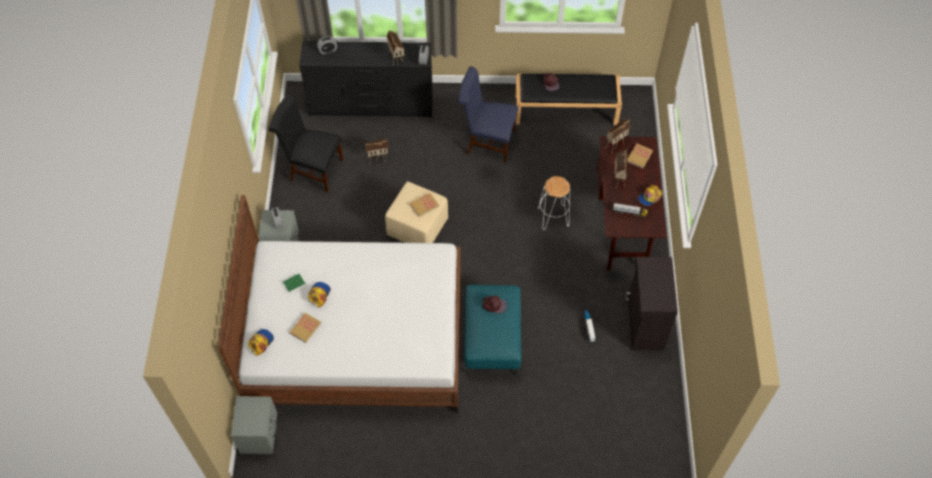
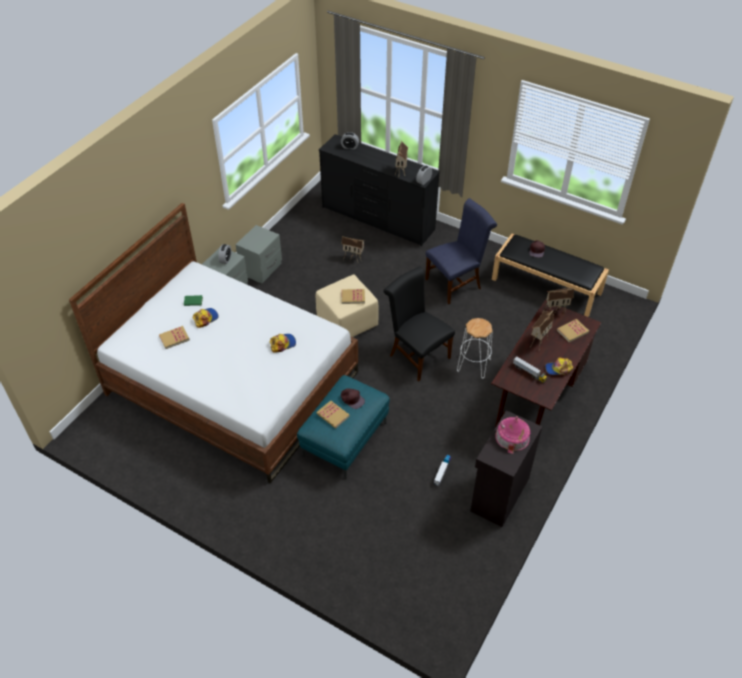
camera: 30 degrees right, 10 degrees down
grey nightstand [231,396,277,454] -> grey nightstand moved to [235,225,282,284]
cap [248,329,274,356] -> cap moved to [269,334,296,353]
black chair [268,94,343,193] -> black chair moved to [383,266,455,381]
blue chair [458,66,519,163] -> blue chair turned 105 degrees clockwise [425,198,497,304]
none -> book [317,401,350,428]
none -> toy house [495,416,530,454]

